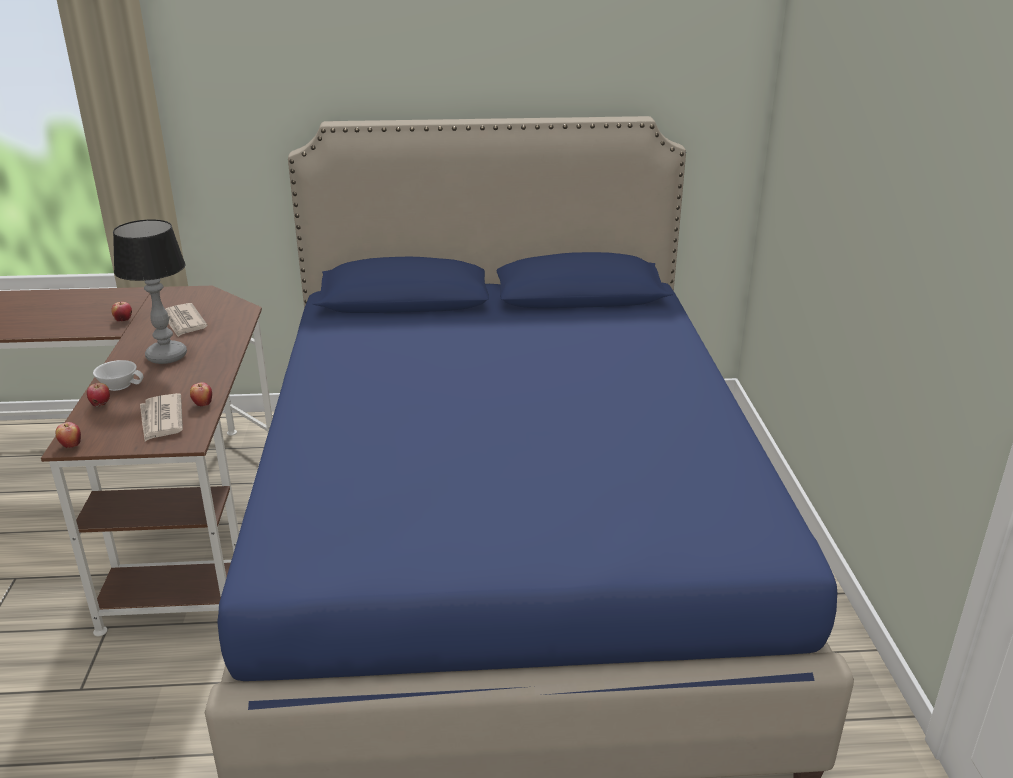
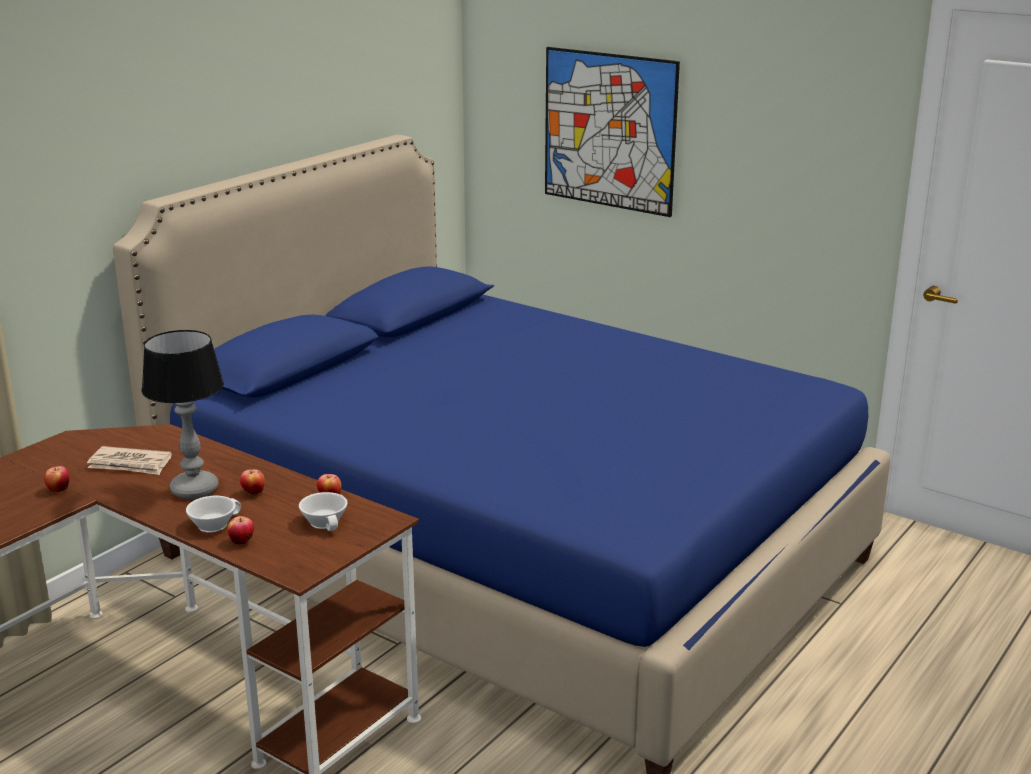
camera: 50 degrees left, 5 degrees down
apple [56,422,81,448] -> apple moved to [240,469,265,496]
newspaper [140,393,183,441] -> white cup [299,492,348,531]
none -> picture [545,47,680,217]

